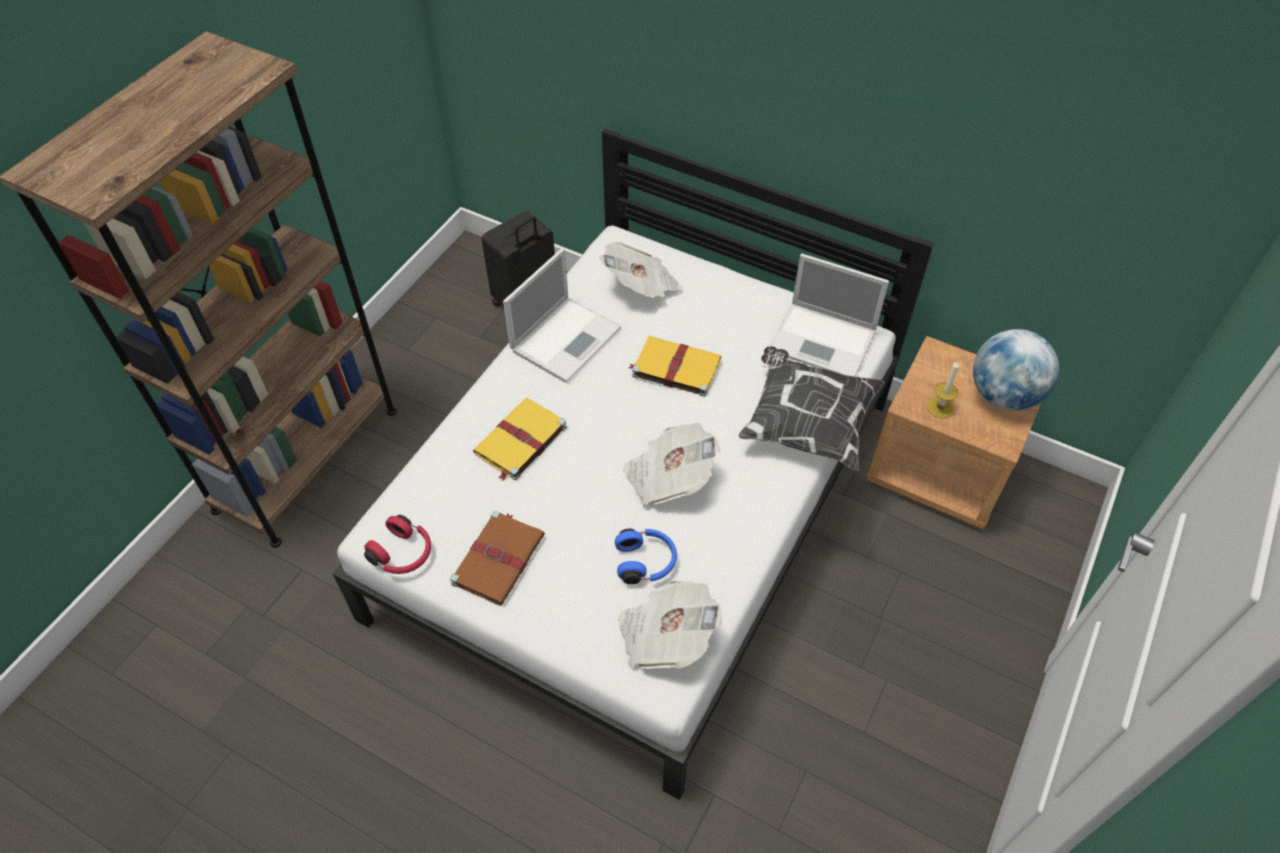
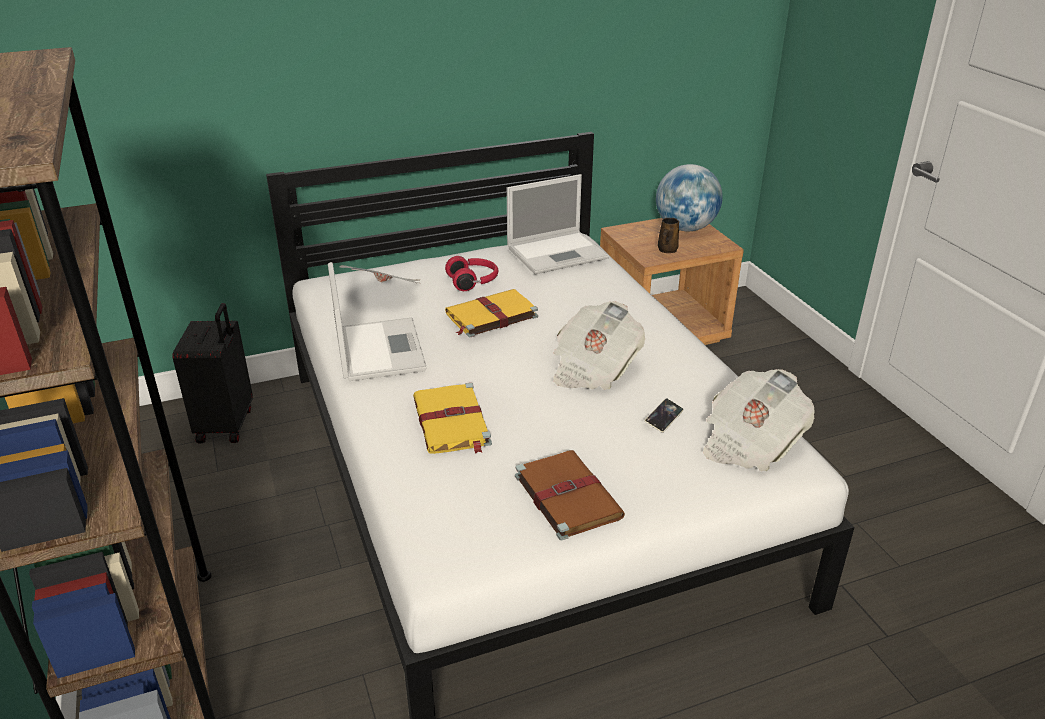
camera: 50 degrees left, 20 degrees down
red headphones [364,515,431,574] -> red headphones moved to [445,256,498,291]
blue headphones [615,529,677,584] -> phone [644,398,684,433]
pillow [739,346,884,471] -> none
candle [927,361,959,418] -> brown mug [658,218,679,253]

